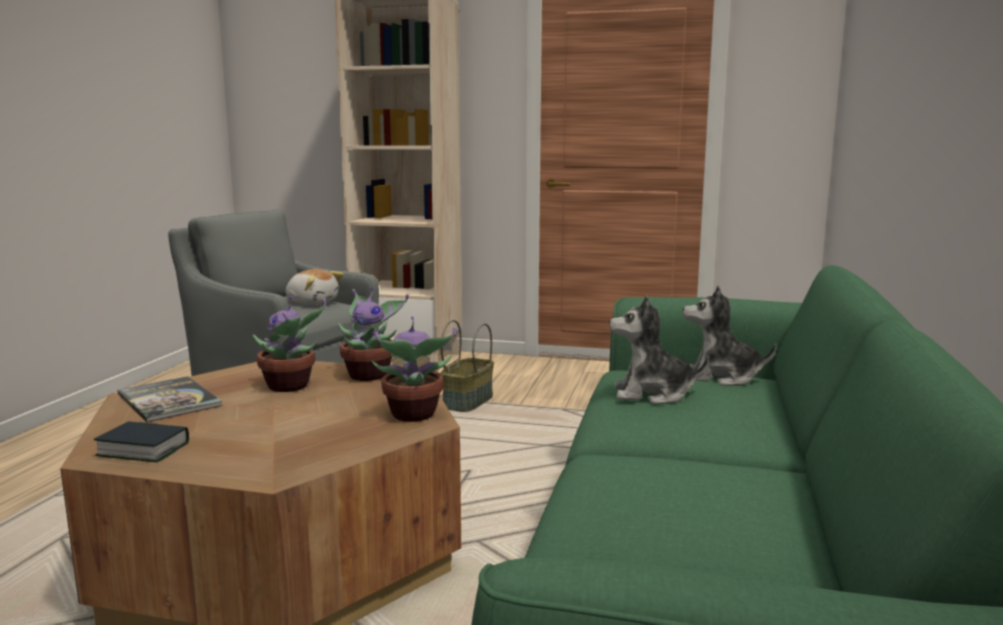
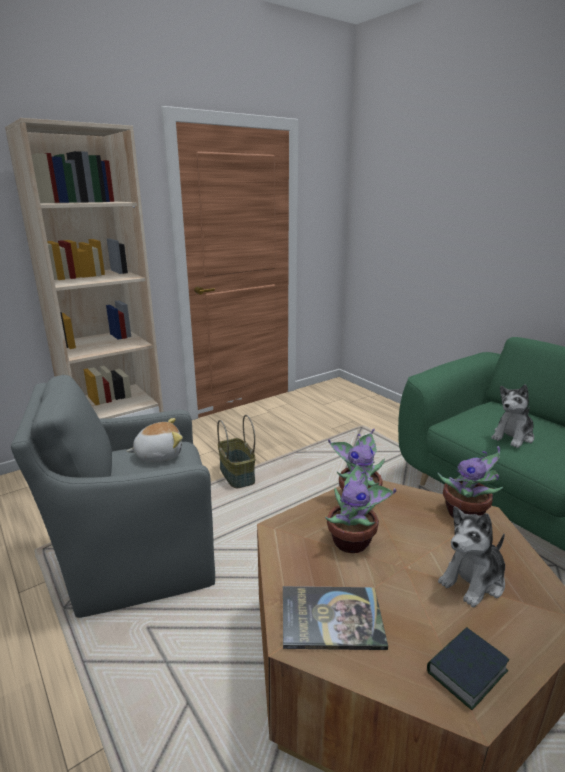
camera: 50 degrees left, 10 degrees up
plush toy [683,285,777,386] -> plush toy moved to [438,506,505,607]

